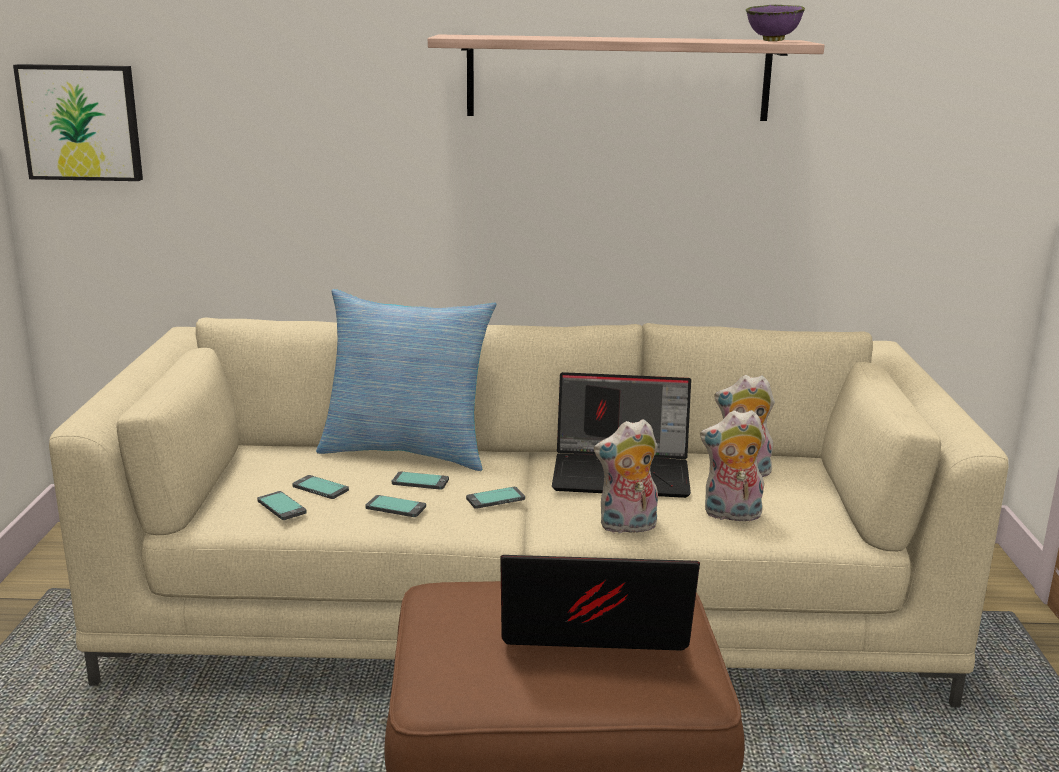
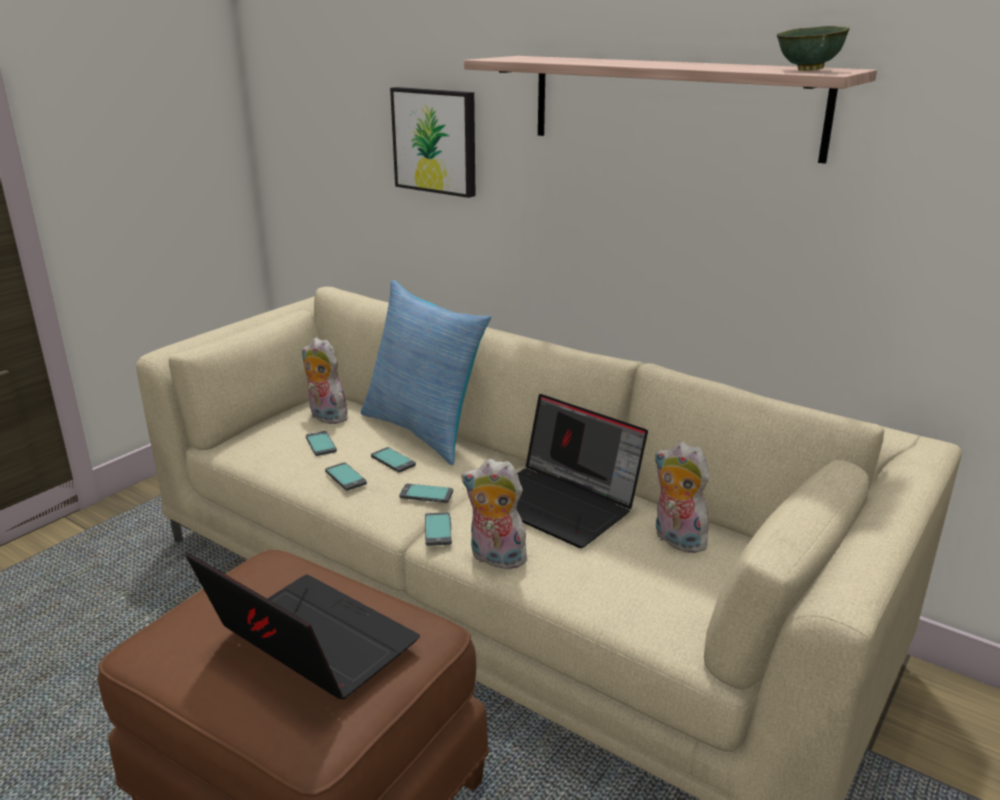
camera: 35 degrees right, 5 degrees up
picture [13,64,143,181] -> picture moved to [390,87,476,198]
phone [257,491,307,520] -> phone moved to [425,512,452,546]
plush toy [700,410,766,521] -> plush toy moved to [302,337,348,424]
purple bowl [746,5,805,41] -> green bowl [777,26,850,71]

